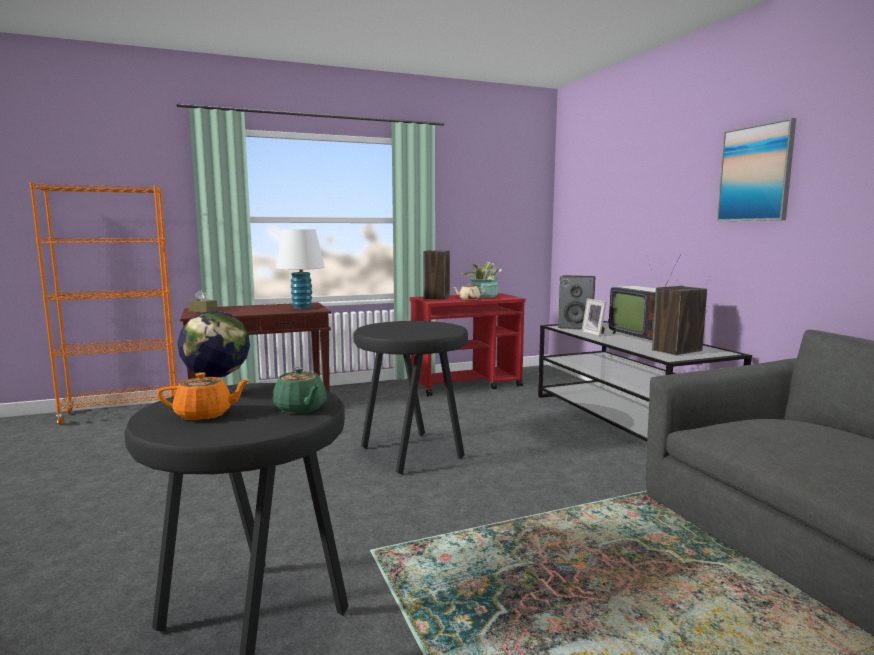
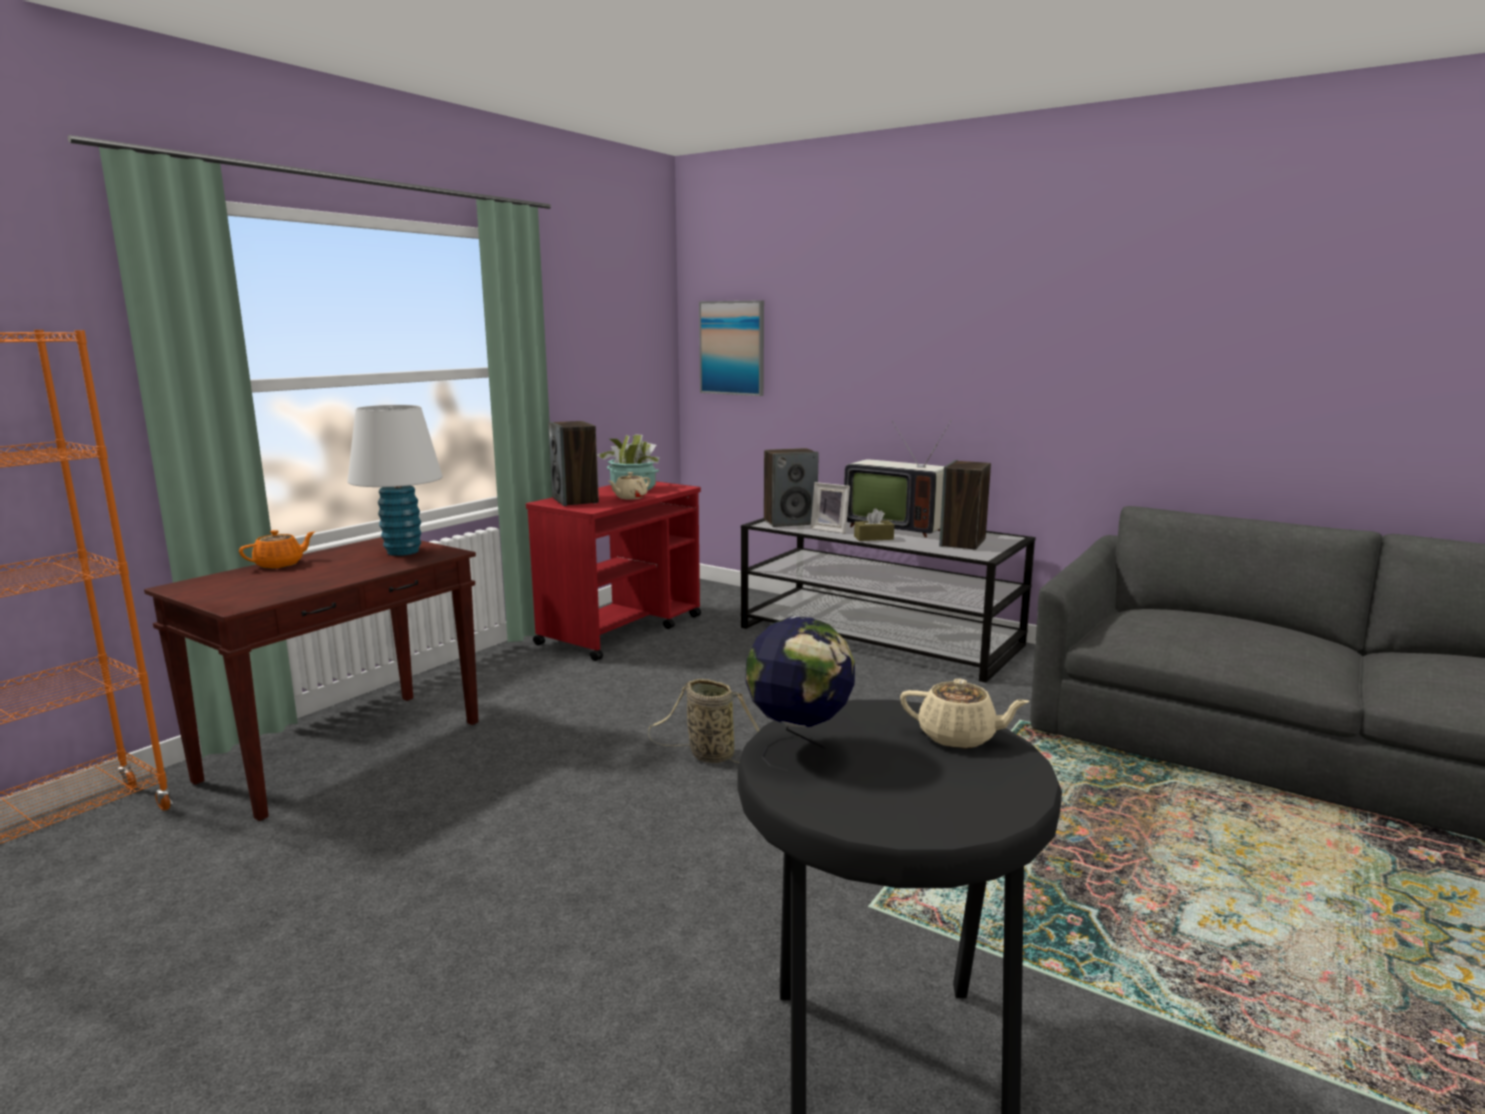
camera: 35 degrees left, 5 degrees up
orange teapot [157,372,250,420] -> orange teapot moved to [239,530,315,569]
brown tissue box [188,290,218,313] -> brown tissue box moved to [854,508,894,541]
green teapot [272,367,327,413] -> beige teapot [900,678,1030,748]
black stool [354,321,468,475] -> basket [648,679,760,763]
picture [717,118,796,221] -> picture moved to [699,300,764,396]

